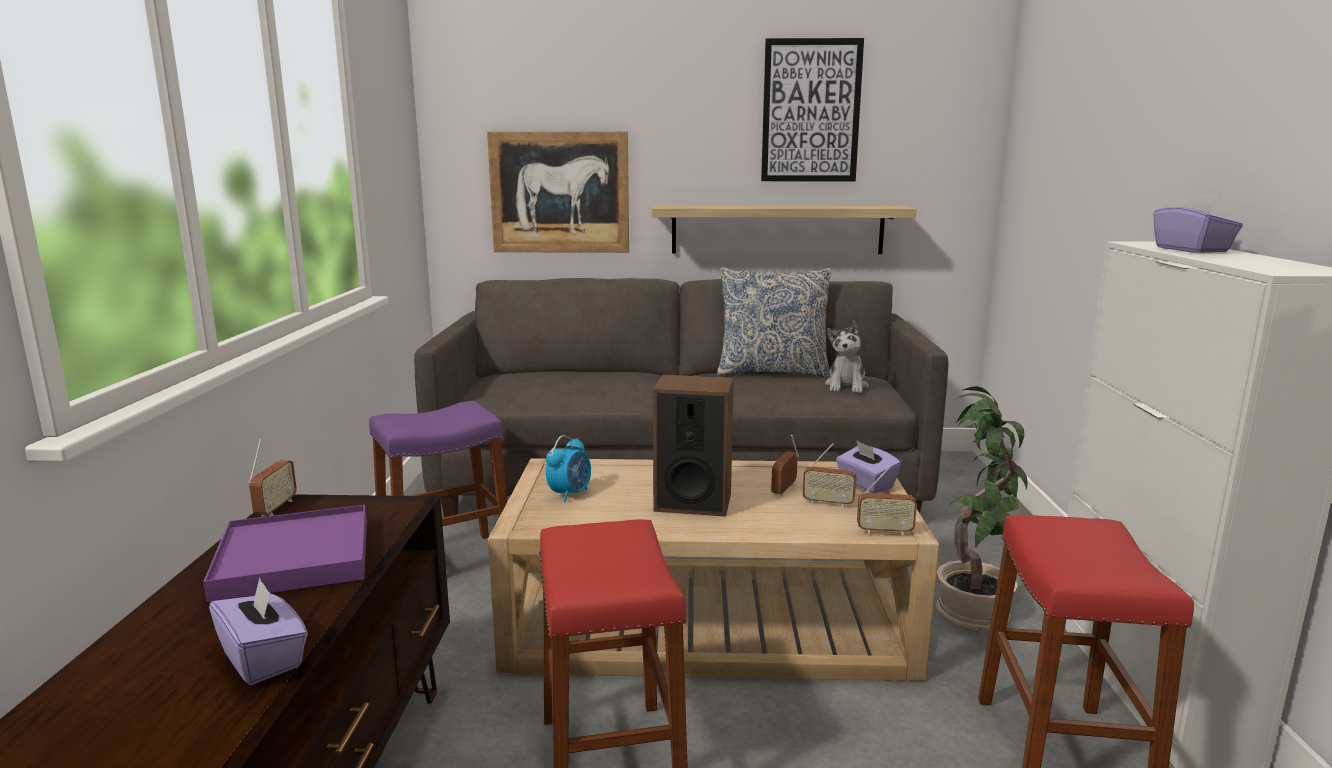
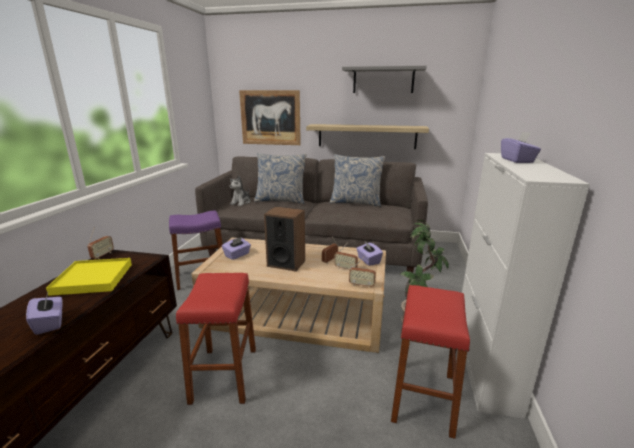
camera: 10 degrees right, 5 degrees up
purple tray [203,505,367,602] -> yellow tray [46,258,132,296]
alarm clock [546,435,591,502] -> purple tissue box [222,237,251,260]
picture [761,38,864,181] -> grey shelf [342,66,427,93]
plush toy [825,321,869,393] -> plush toy moved to [230,175,251,206]
none -> pillow [254,153,307,204]

